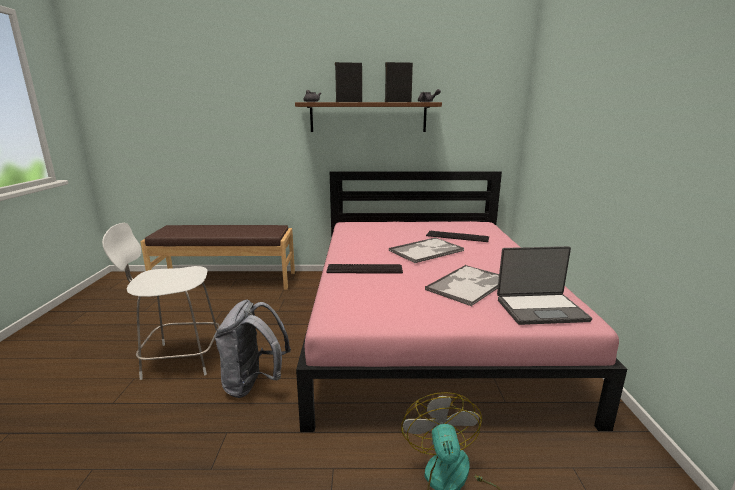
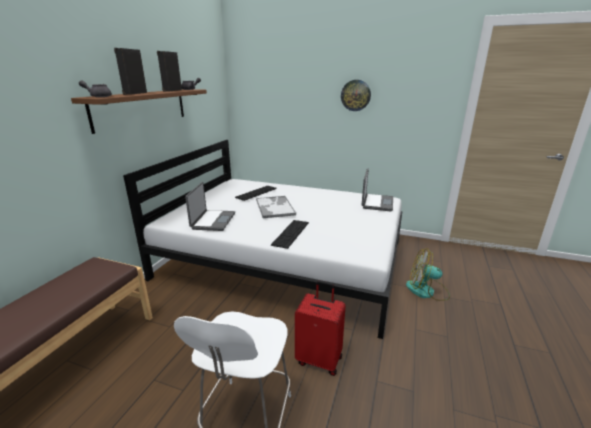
camera: 70 degrees left, 5 degrees up
grey backpack [214,300,291,398] -> red suitcase [295,280,346,376]
pink bed [296,171,627,432] -> white bed [123,140,403,339]
tray [425,265,499,307] -> none
none -> laptop [185,182,235,231]
none -> wall clock [341,80,371,111]

